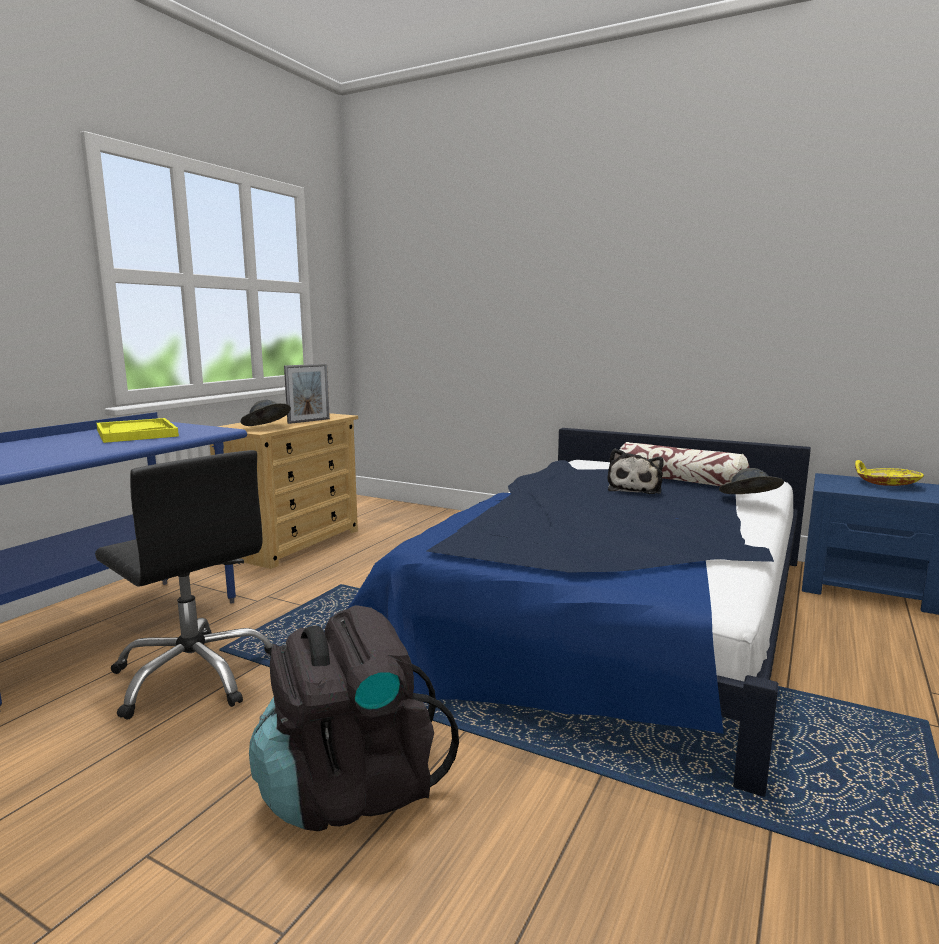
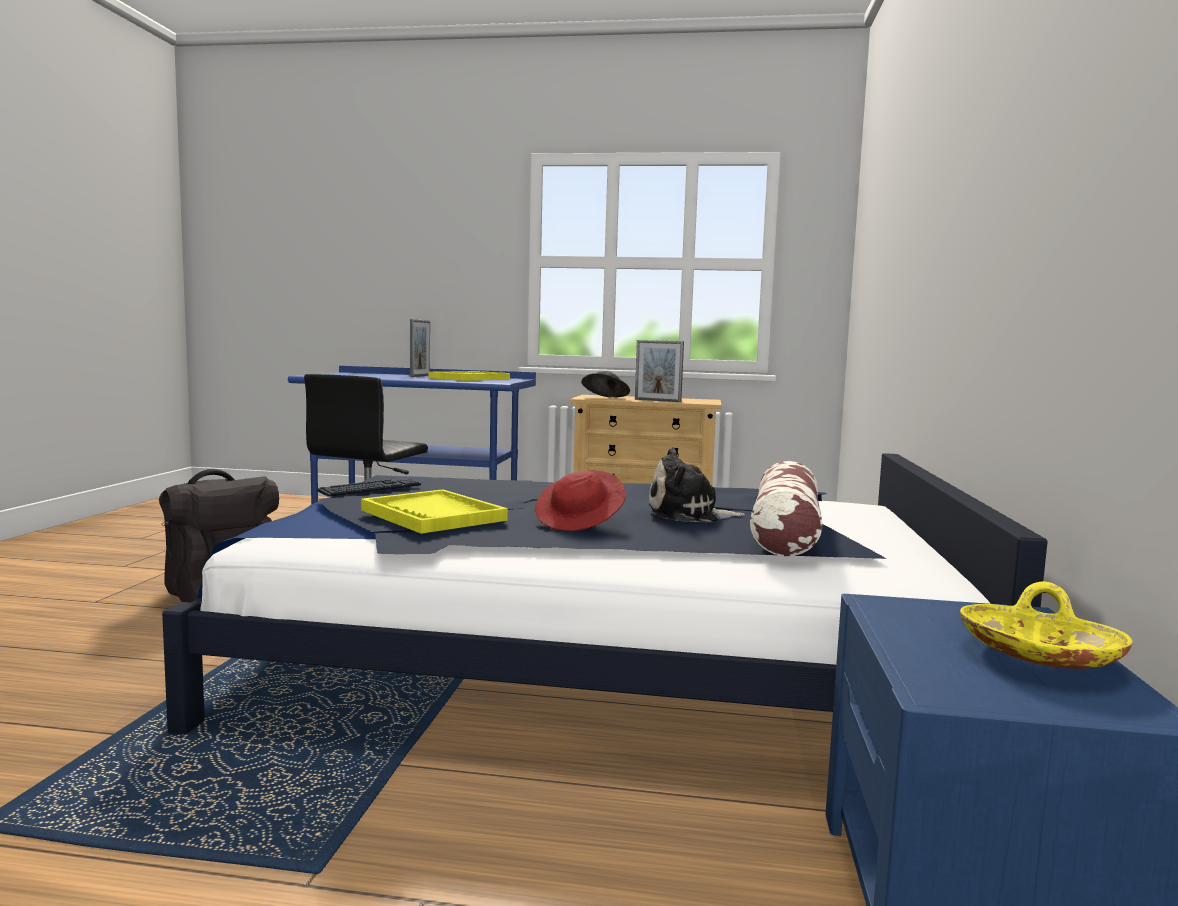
camera: 70 degrees right, 5 degrees down
grey hat [719,468,784,494] -> none
none -> keyboard [317,478,421,497]
none -> yellow tray [361,489,508,534]
none -> picture frame [410,319,430,377]
none -> red hat [535,470,626,531]

